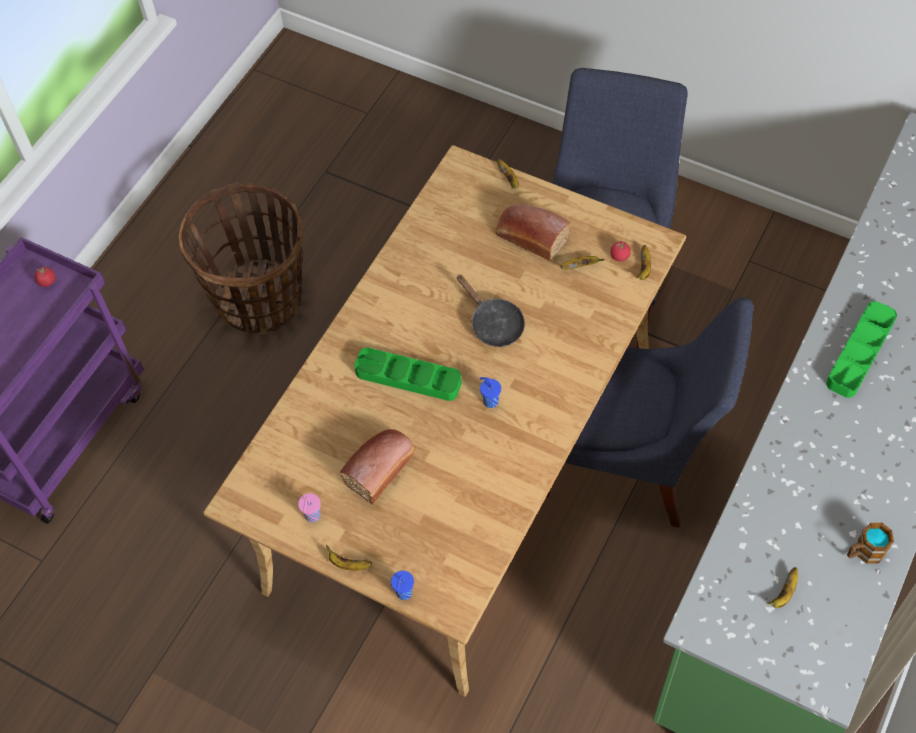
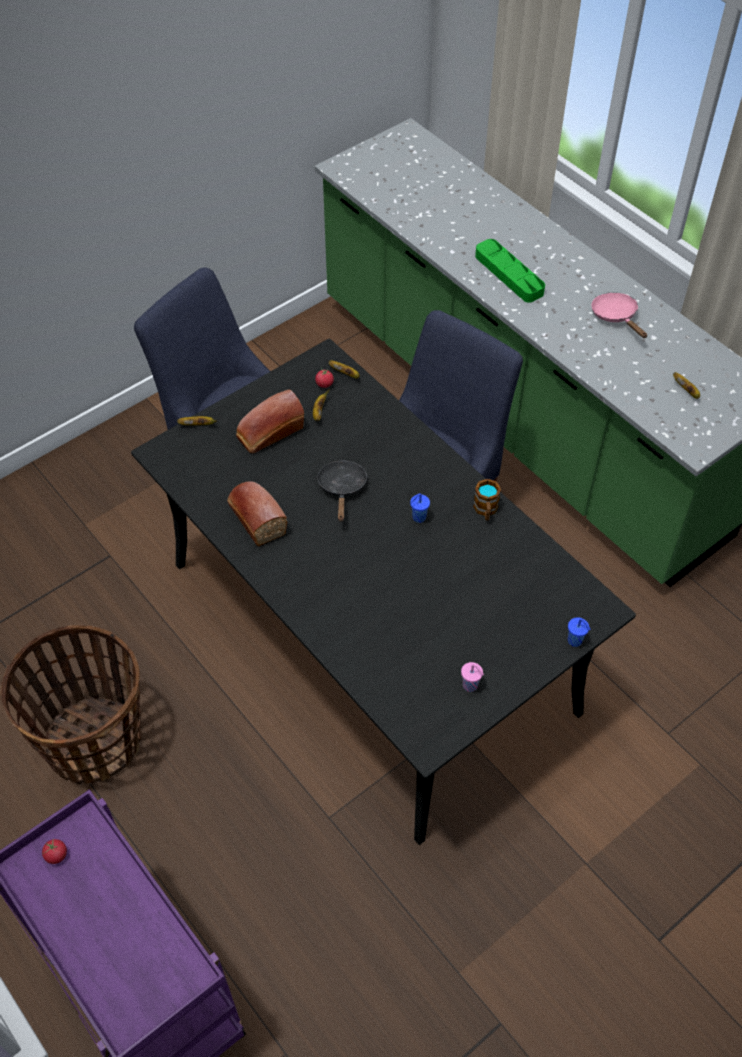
camera: 70 degrees left, 5 degrees down
beige dining table [203,145,686,697] -> black dining table [131,339,636,845]
banana [326,545,372,570] -> none
bread [340,429,415,504] -> bread moved to [227,481,287,546]
green tray [354,348,462,401] -> none
black frying pan [457,274,525,347] -> black frying pan turned 75 degrees counterclockwise [317,460,368,522]
mug [847,523,894,564] -> mug moved to [473,479,501,520]
none -> pink frying pan [592,293,647,338]

